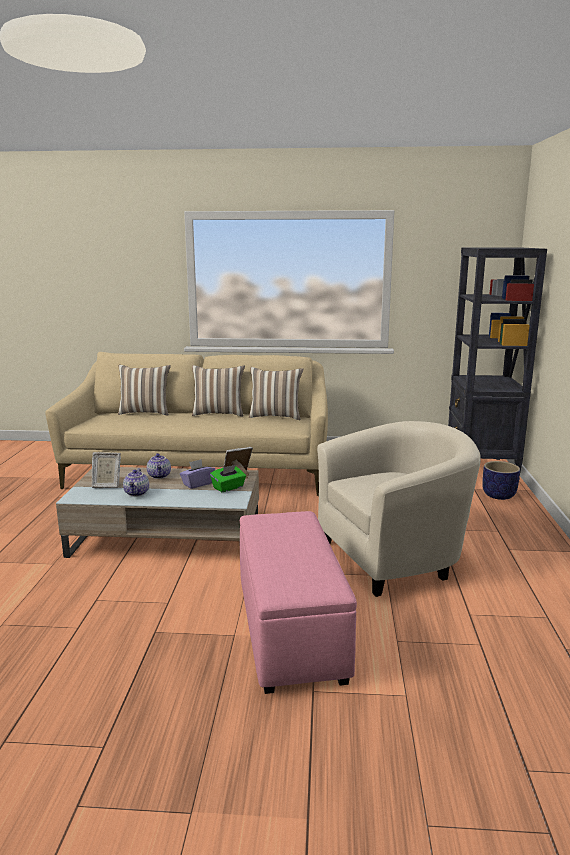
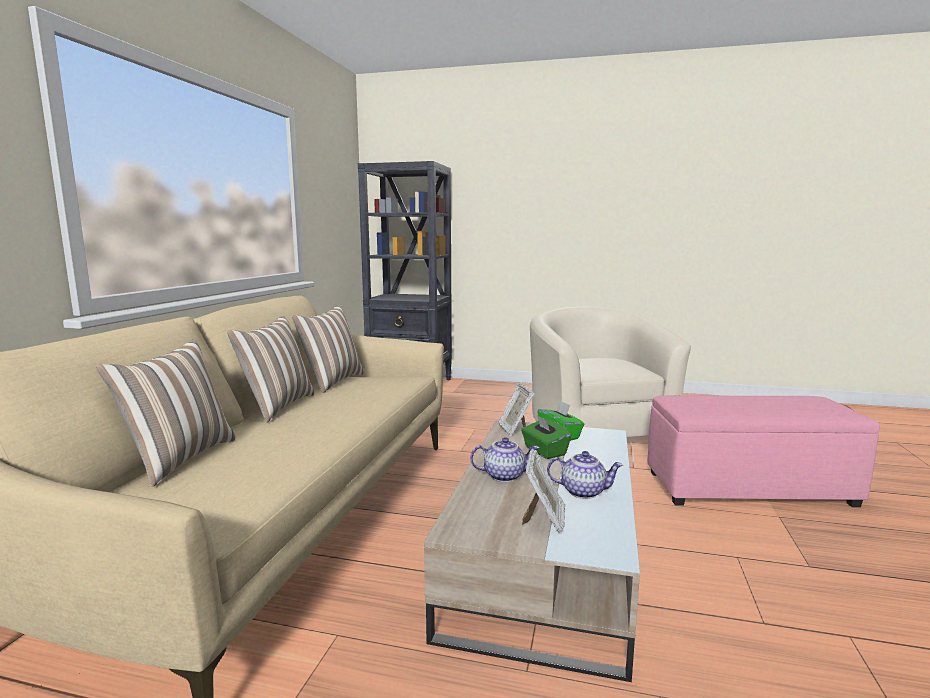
camera: 80 degrees left, 5 degrees down
purple tissue box [180,459,215,489] -> green tissue box [521,415,571,459]
planter [482,461,520,500] -> none

